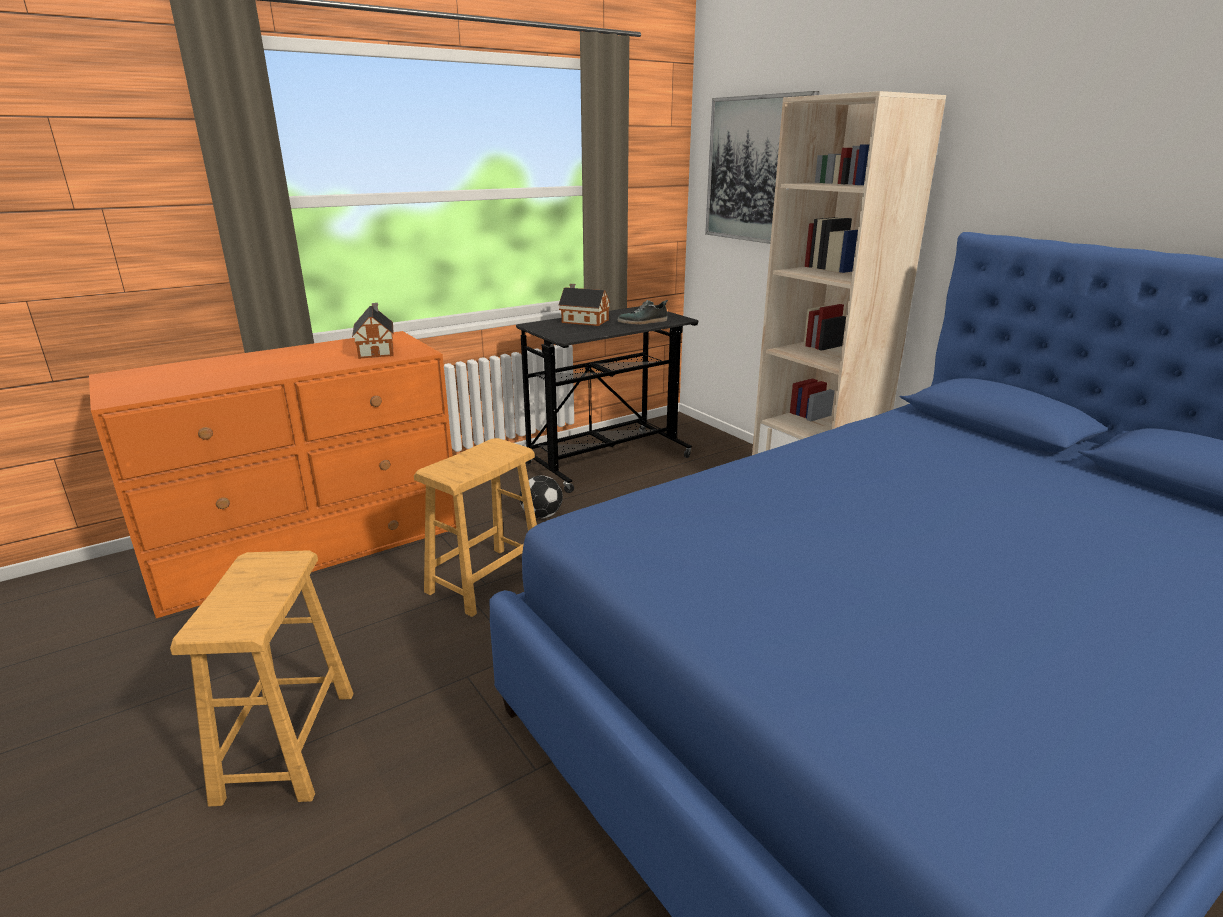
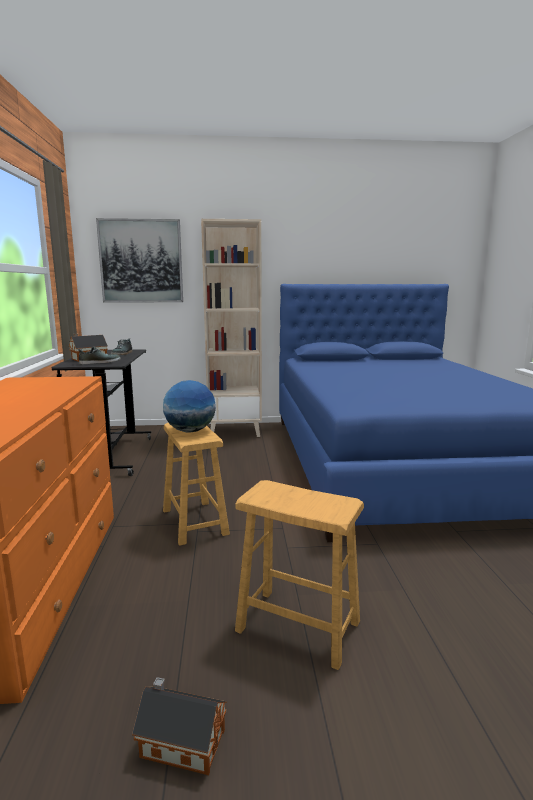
camera: 60 degrees left, 10 degrees down
toy house [352,303,394,359] -> toy house moved to [132,677,227,775]
football [519,475,563,519] -> none
none -> shoe [77,347,121,364]
none -> globe [163,380,216,433]

